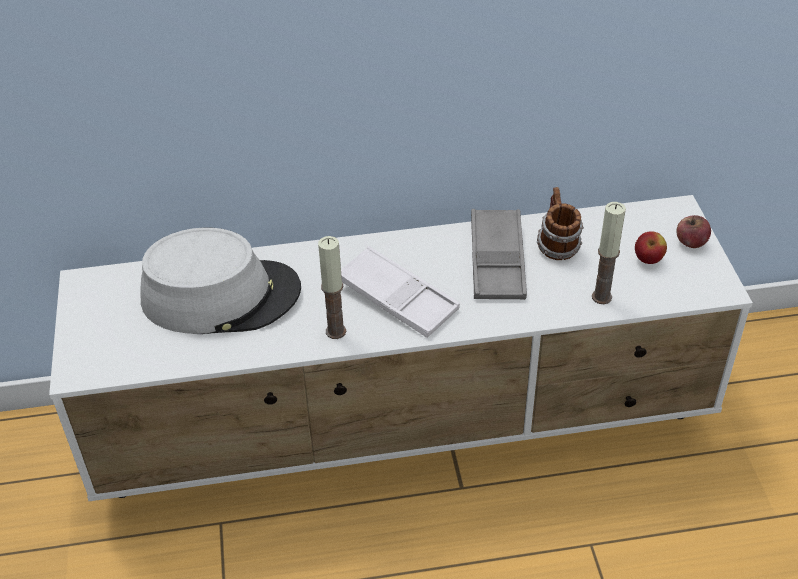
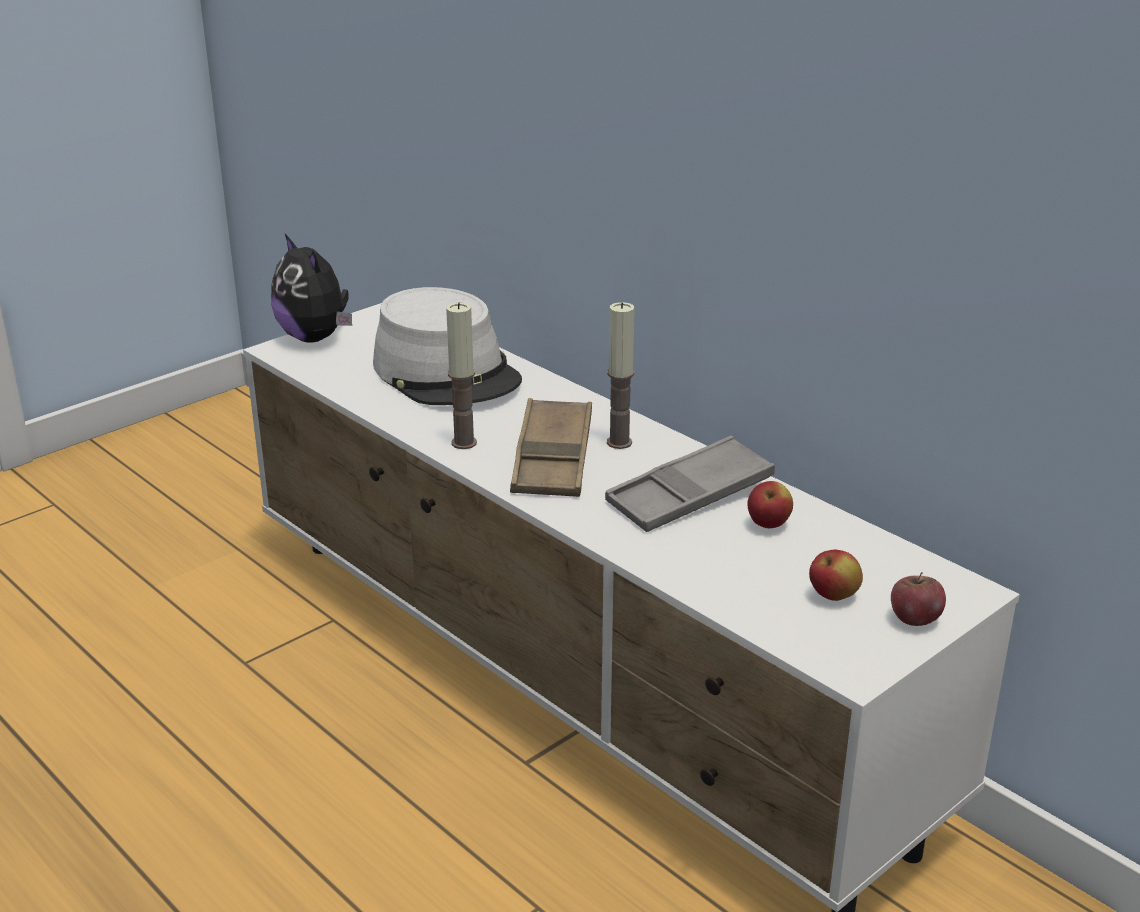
camera: 55 degrees right, 15 degrees down
white tray [341,246,460,338] -> brown tray [510,398,592,497]
mug [537,187,584,260] -> apple [747,481,793,528]
candle [592,202,626,304] -> candle moved to [607,302,635,449]
none -> plush toy [271,234,352,343]

